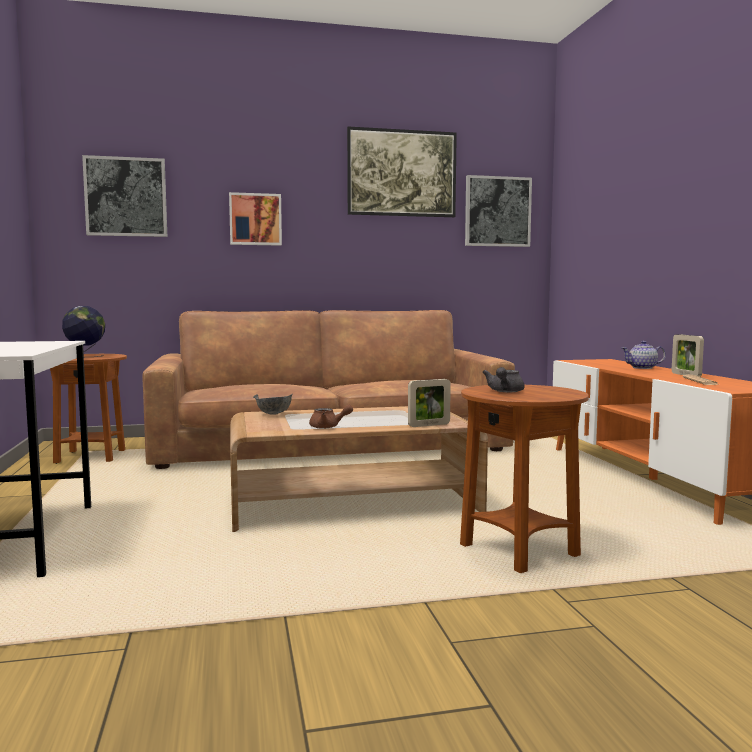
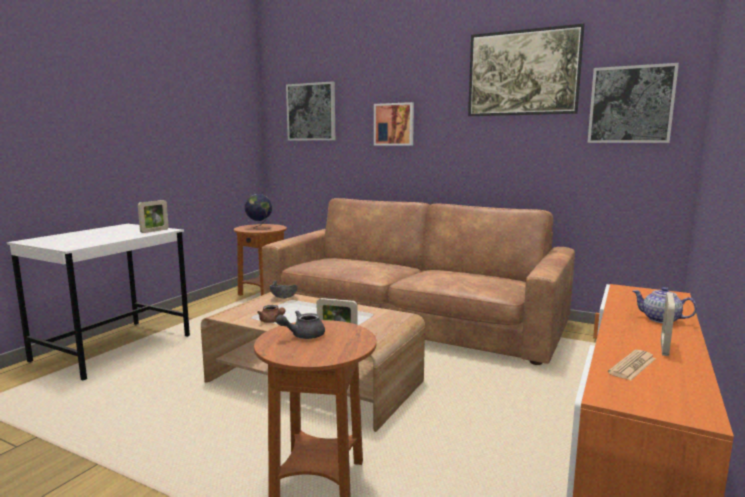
camera: 40 degrees right, 5 degrees up
none -> picture frame [138,200,169,233]

